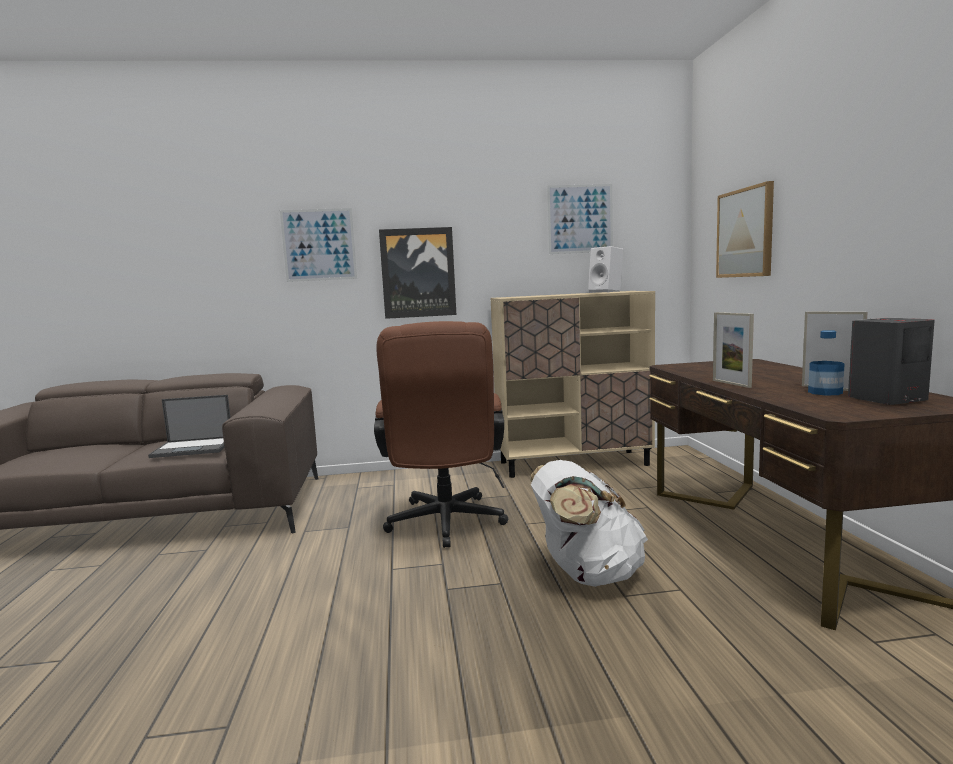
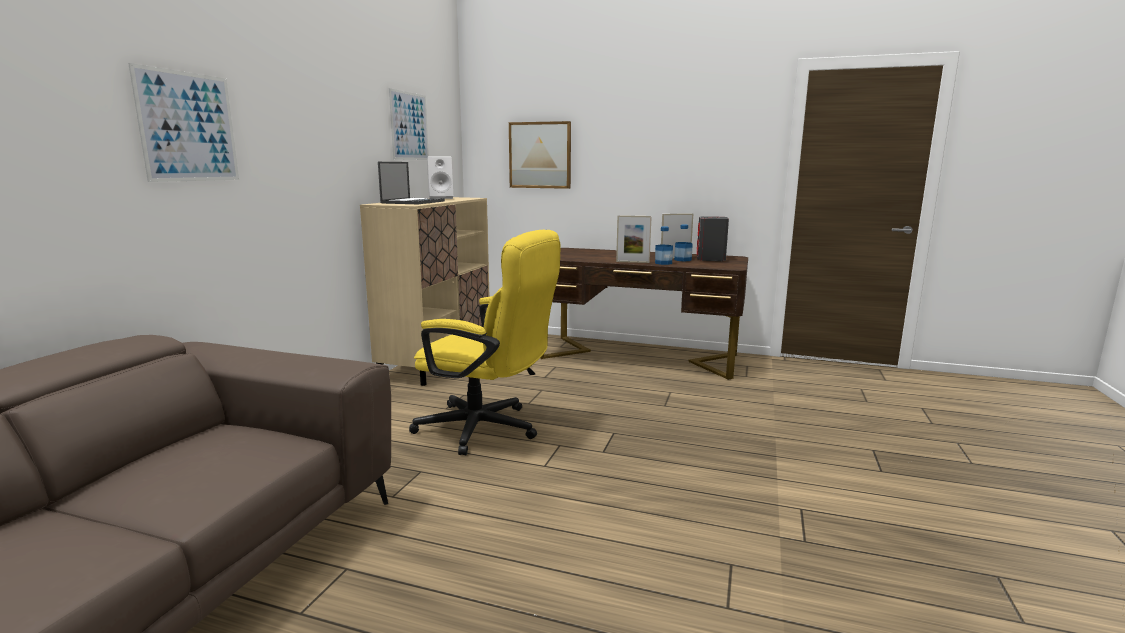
camera: 65 degrees left, 5 degrees up
laptop [148,395,231,458] -> laptop moved to [378,162,445,204]
brown office chair [374,321,508,548] -> yellow office chair [409,230,561,455]
picture [379,227,456,319] -> none
white backpack [530,460,648,587] -> none
none -> bottle [655,226,673,265]

